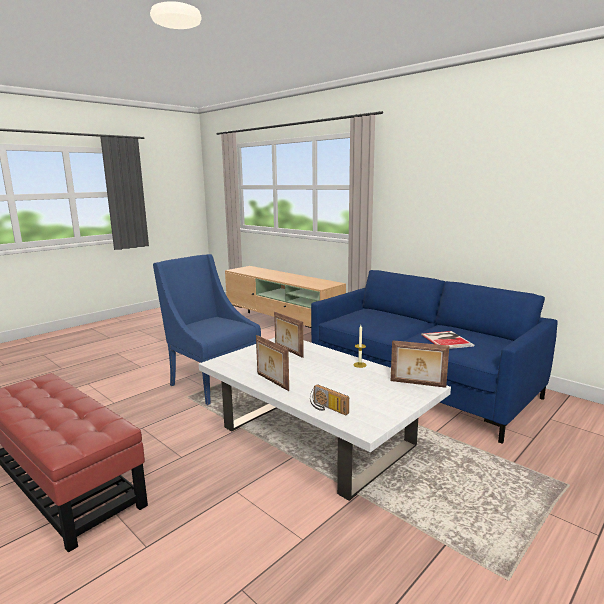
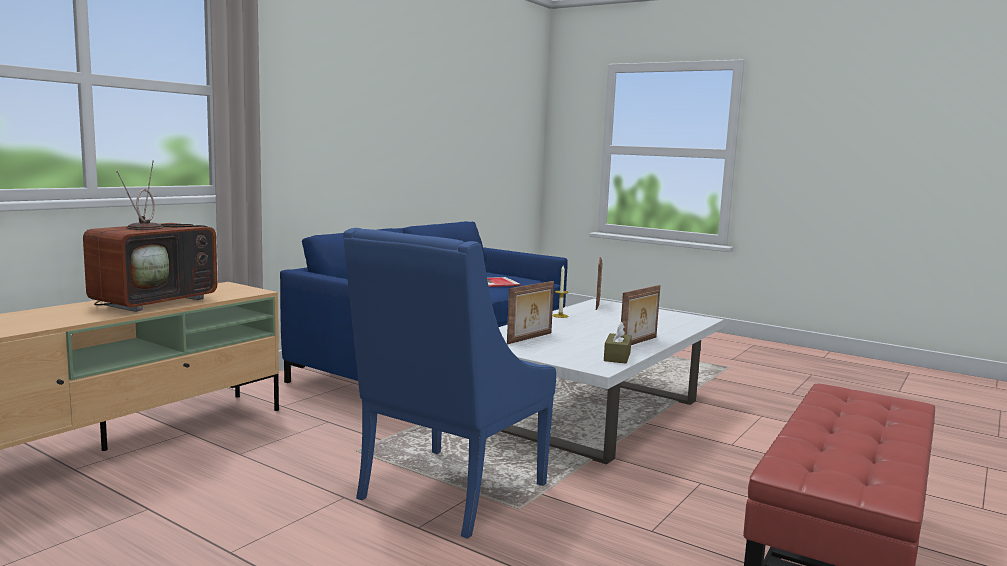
camera: 100 degrees left, 5 degrees down
radio [310,384,349,415] -> none
none -> television [83,160,217,312]
none -> brown tissue box [604,322,632,364]

